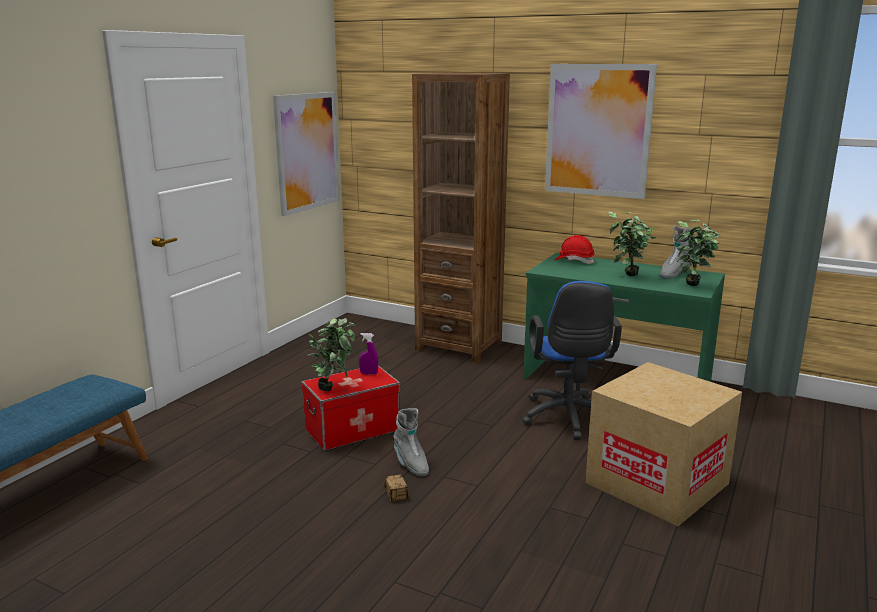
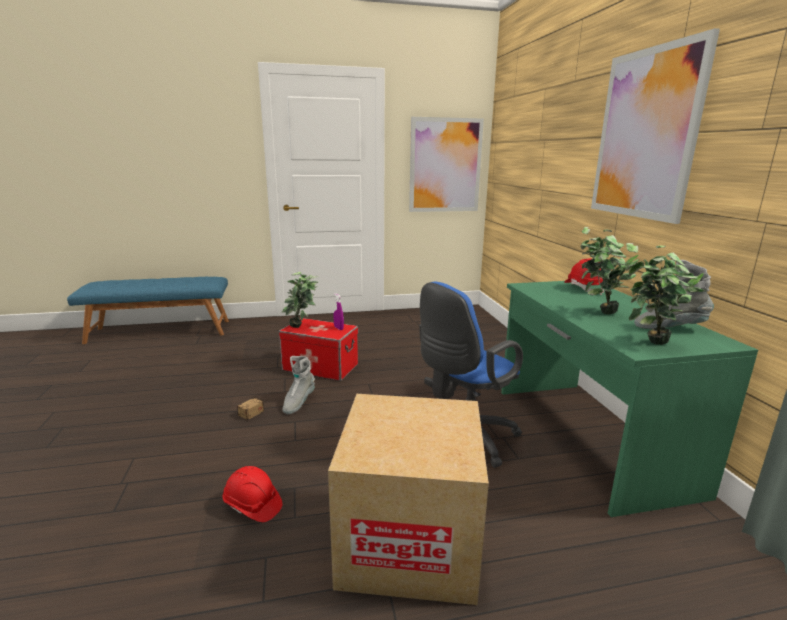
camera: 50 degrees right, 0 degrees up
brown bookcase [412,73,510,363] -> none
none -> red hard hat [223,466,283,522]

